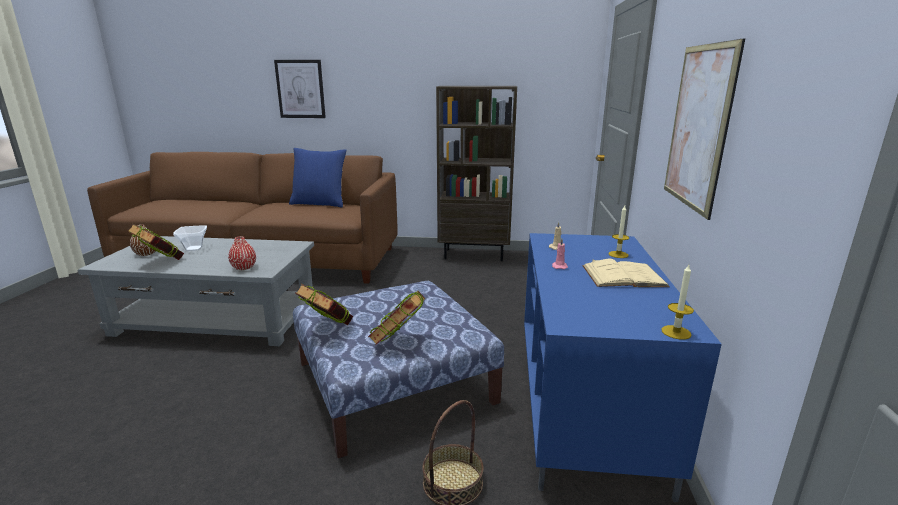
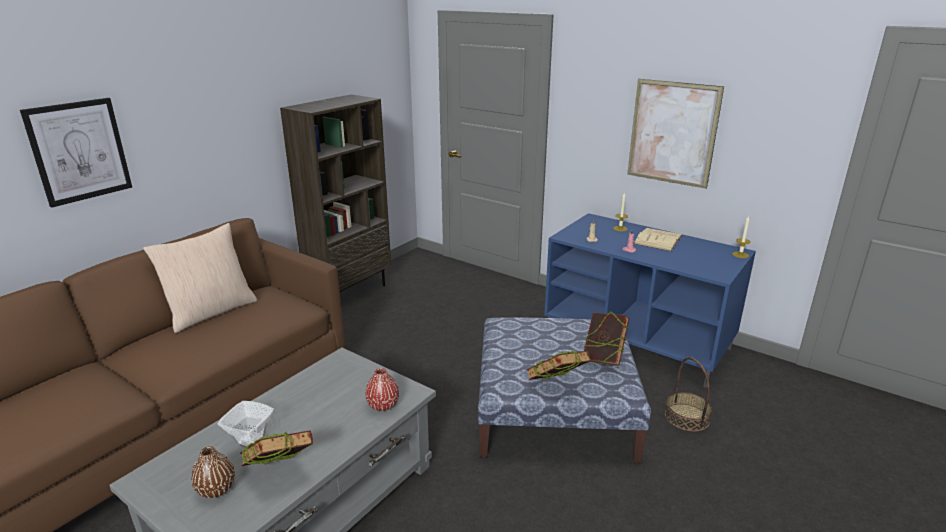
camera: 60 degrees left, 5 degrees up
blue pillow [289,148,347,208] -> beige pillow [143,223,257,333]

